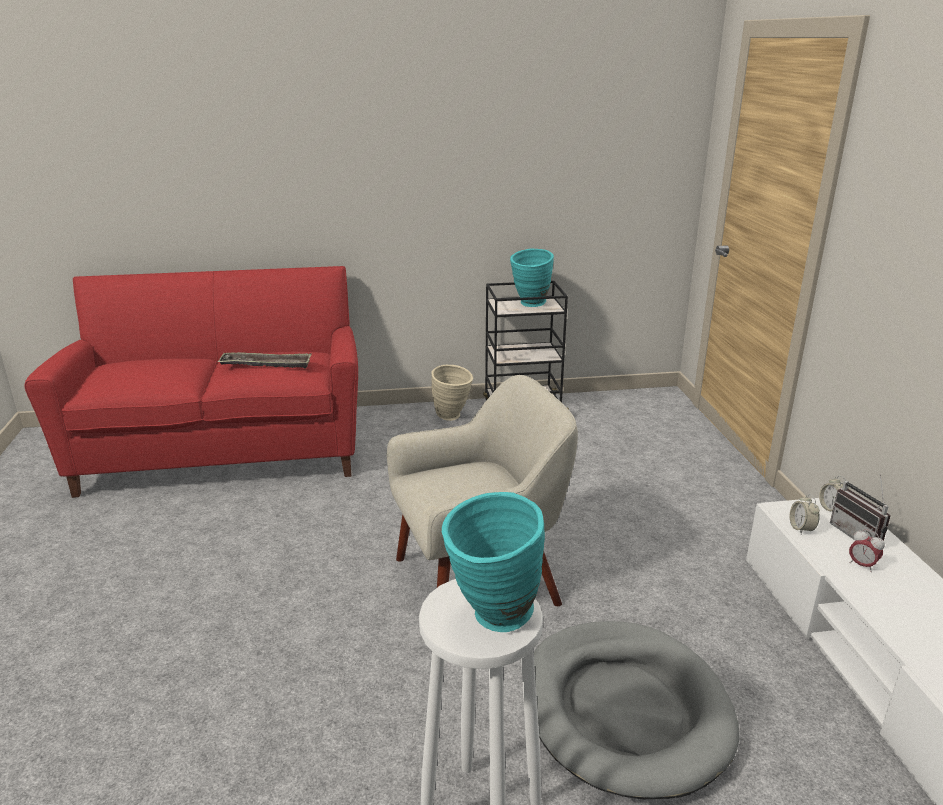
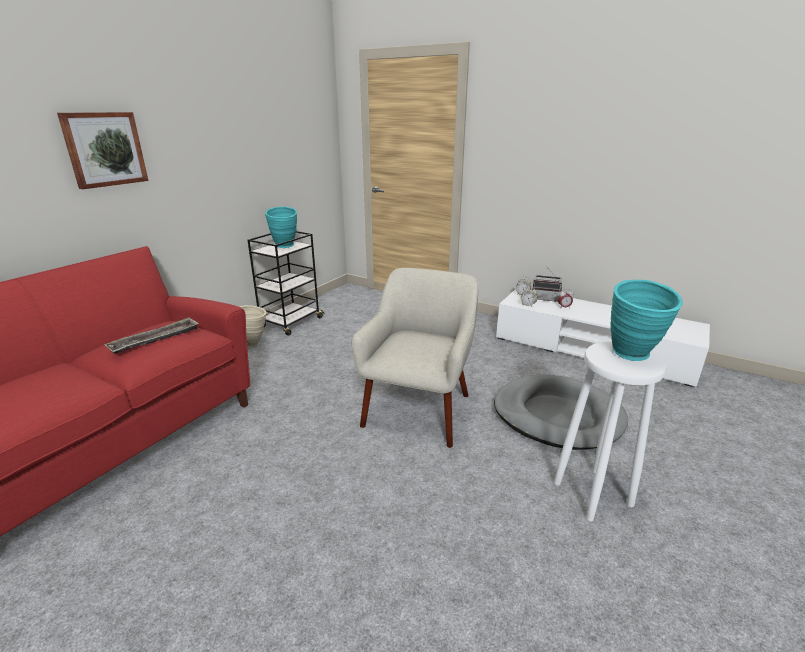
camera: 50 degrees left, 0 degrees up
none -> picture [57,112,148,189]

